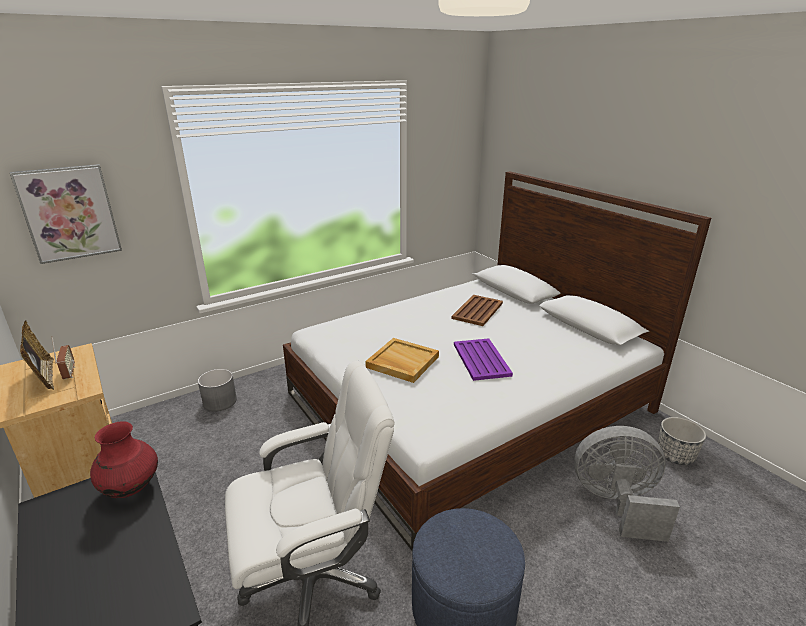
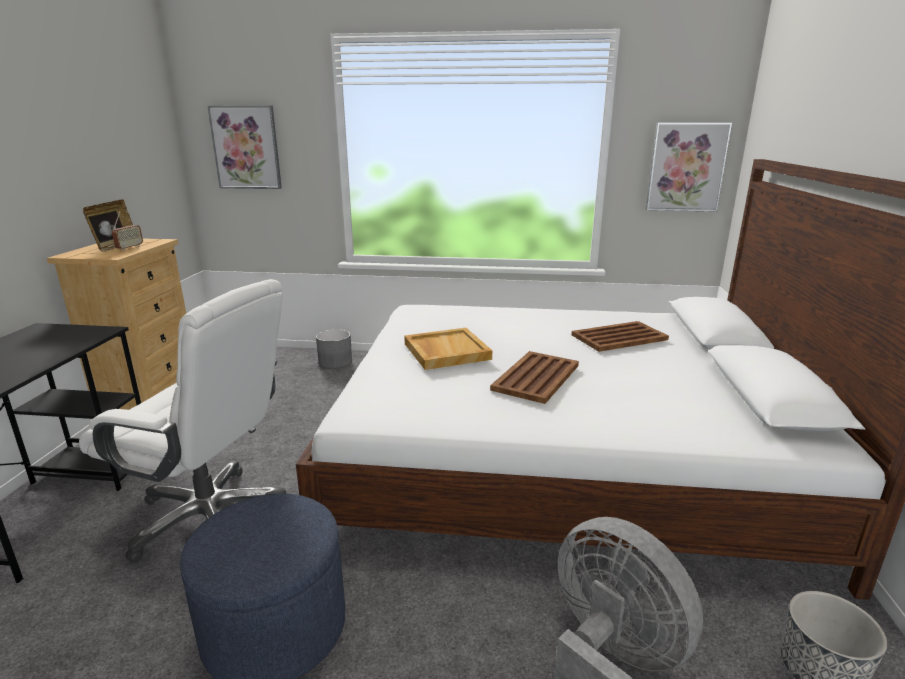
camera: 40 degrees right, 5 degrees down
red vase [90,421,158,498] -> none
purple tray [454,338,513,381] -> brown tray [490,351,579,404]
none -> picture [646,123,732,211]

